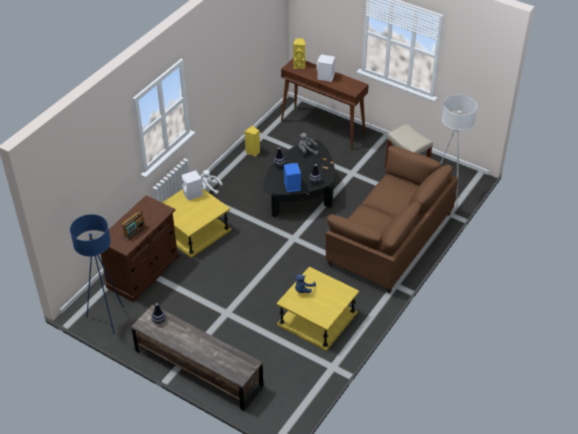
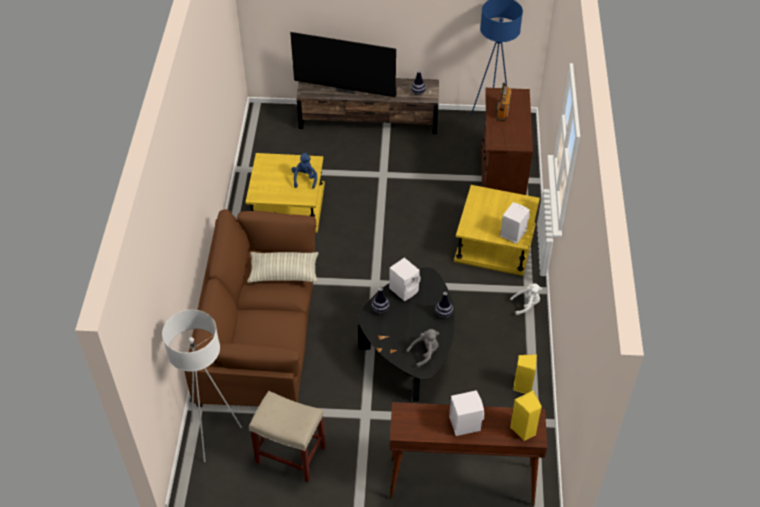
camera: 150 degrees right, 5 degrees up
blue speaker [284,163,301,192] -> white speaker [389,257,420,301]
none -> pillow [247,252,318,283]
none -> television [290,32,397,97]

